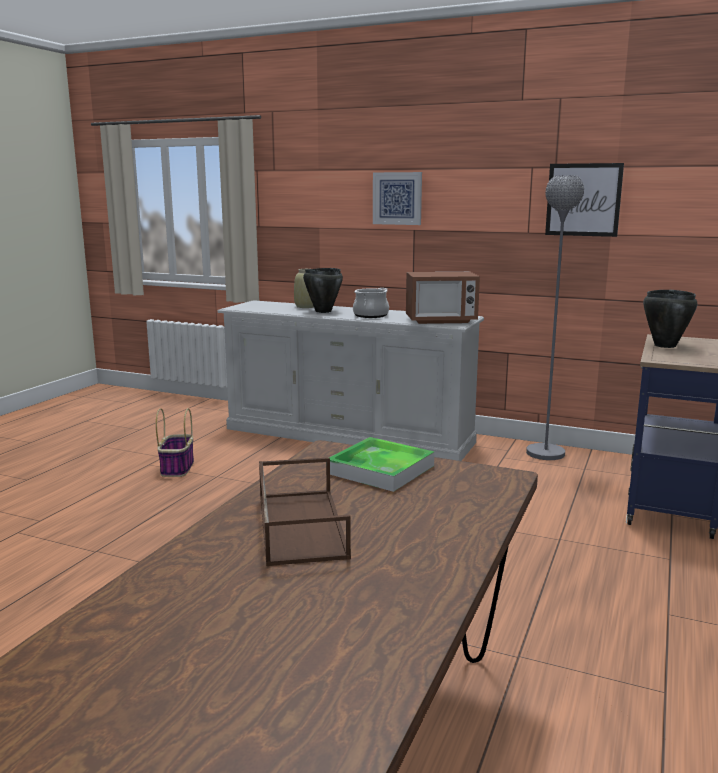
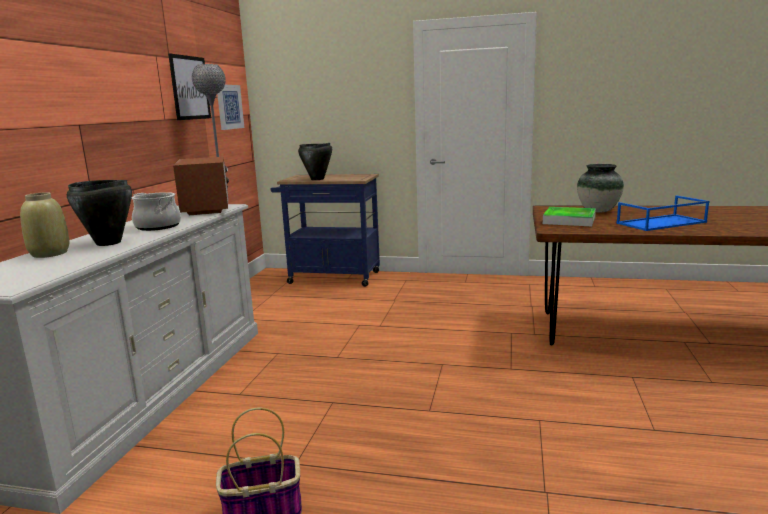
camera: 100 degrees left, 0 degrees up
brown tray [259,457,351,566] -> blue tray [616,196,709,231]
picture [373,172,422,225] -> picture moved to [217,85,244,130]
none -> vase [577,164,624,212]

